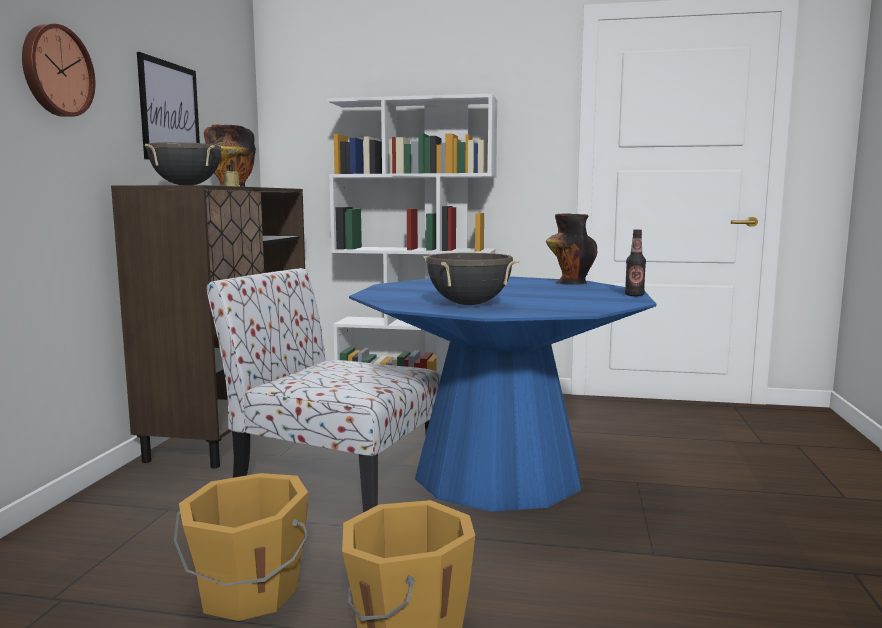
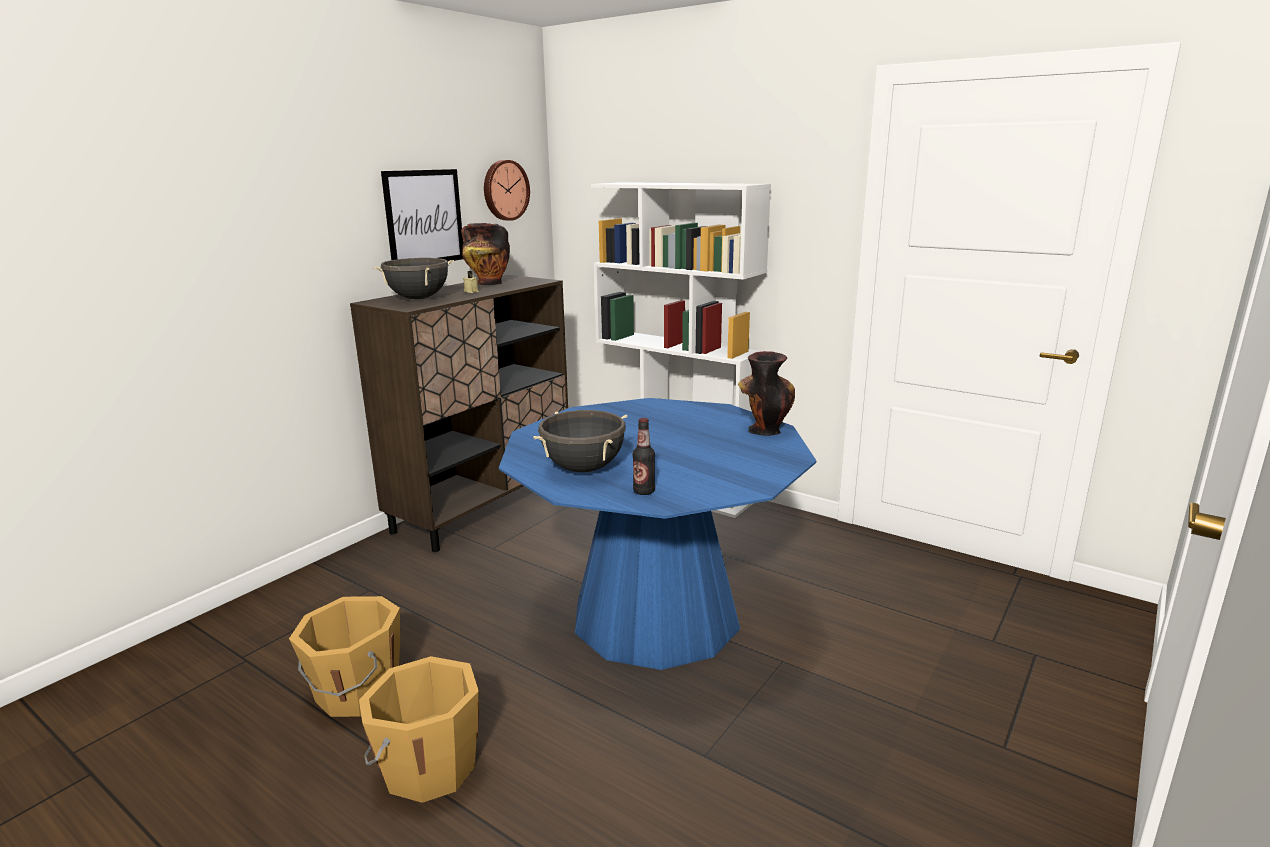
camera: 25 degrees right, 10 degrees up
wall clock [22,24,96,117] -> wall clock moved to [484,160,530,221]
chair [207,268,441,512] -> none
bottle [625,229,646,296] -> bottle moved to [633,418,655,495]

